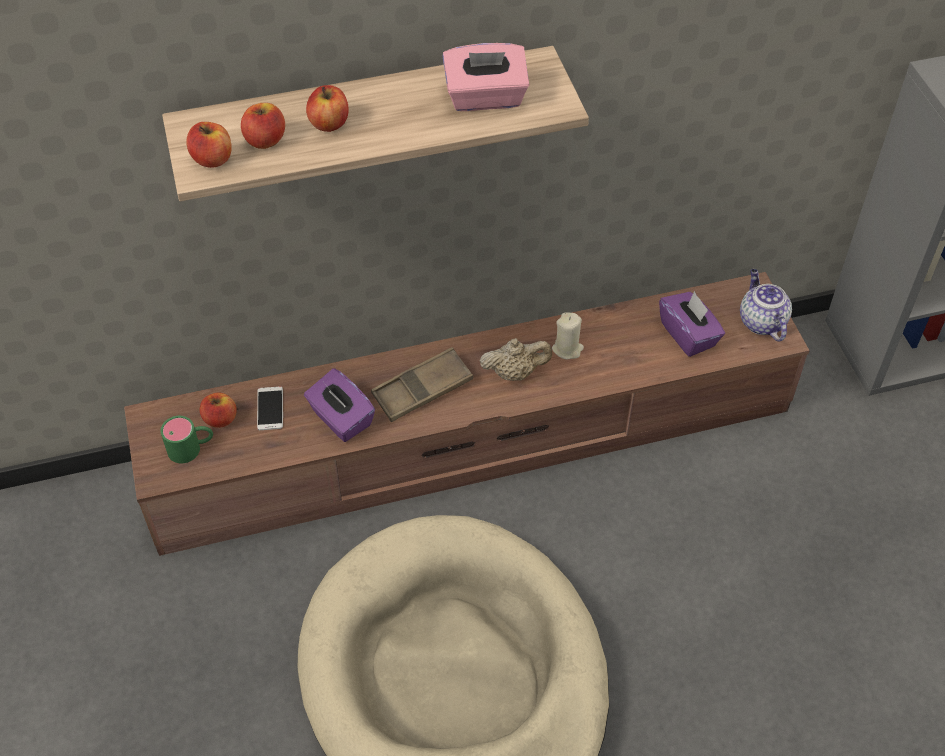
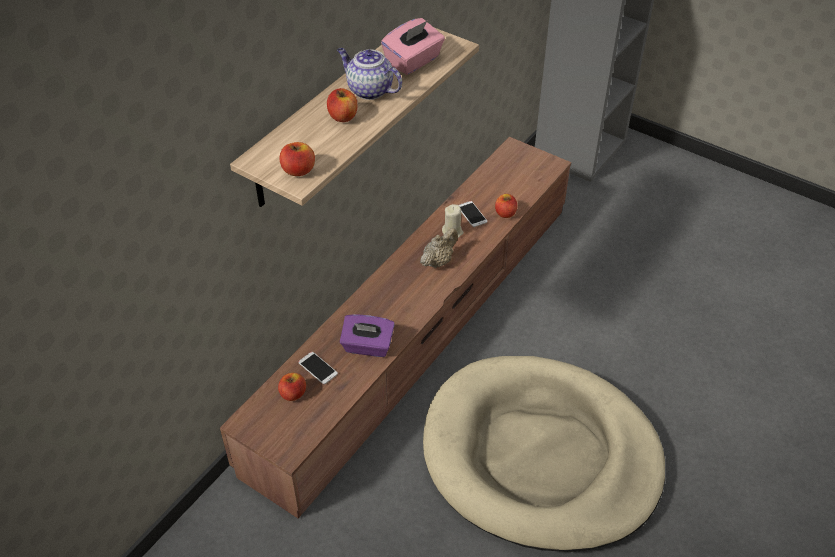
camera: 40 degrees left, 5 degrees down
green mug [161,416,213,463] -> none
apple [241,103,285,149] -> apple moved to [495,194,517,218]
brown tray [371,347,473,422] -> none
purple tissue box [659,291,725,357] -> none
teapot [740,269,792,341] -> teapot moved to [337,48,402,100]
none -> phone [459,201,487,227]

